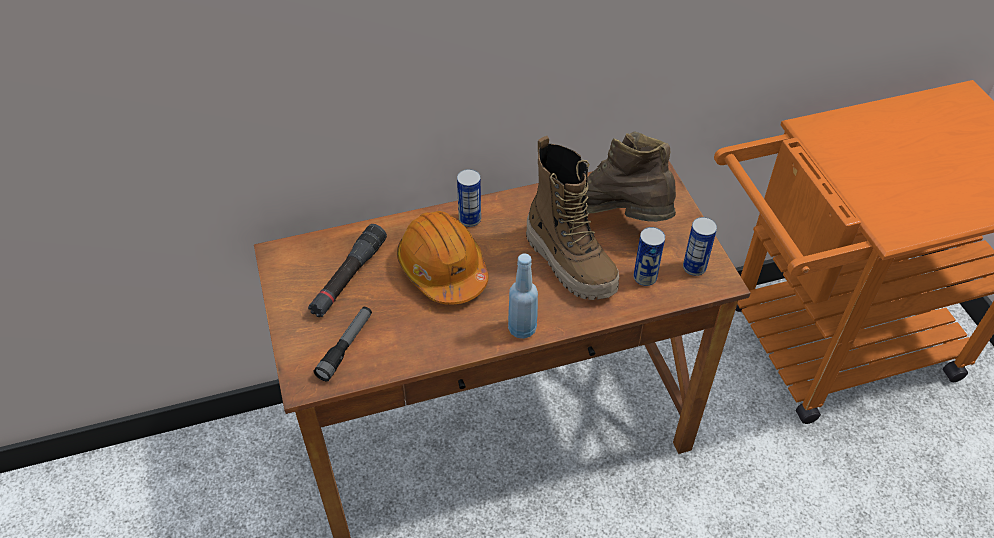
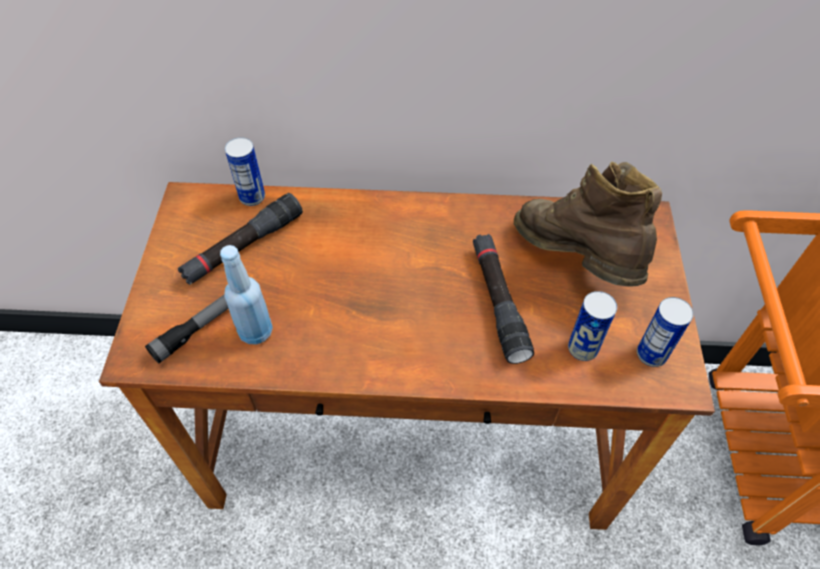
camera: 20 degrees right, 5 degrees up
orange hard hat [397,211,489,305] -> none
can [457,169,481,227] -> can moved to [225,137,265,206]
blue bottle [508,253,538,339] -> blue bottle moved to [220,245,273,344]
boot [526,136,620,300] -> black flashlight [473,234,534,364]

